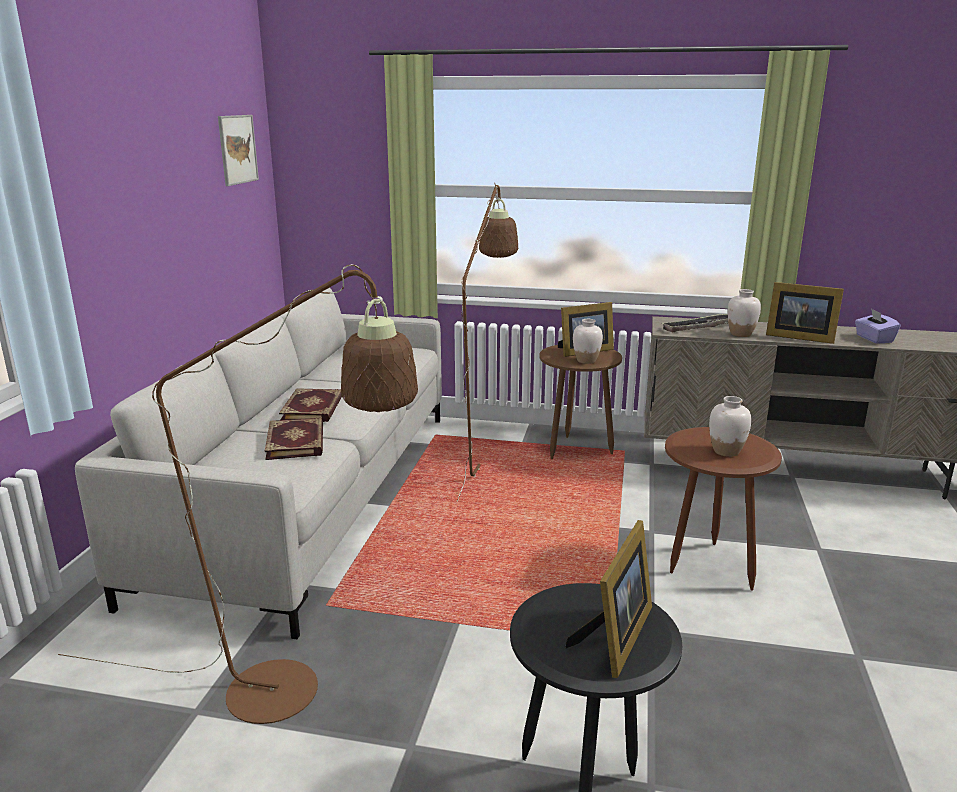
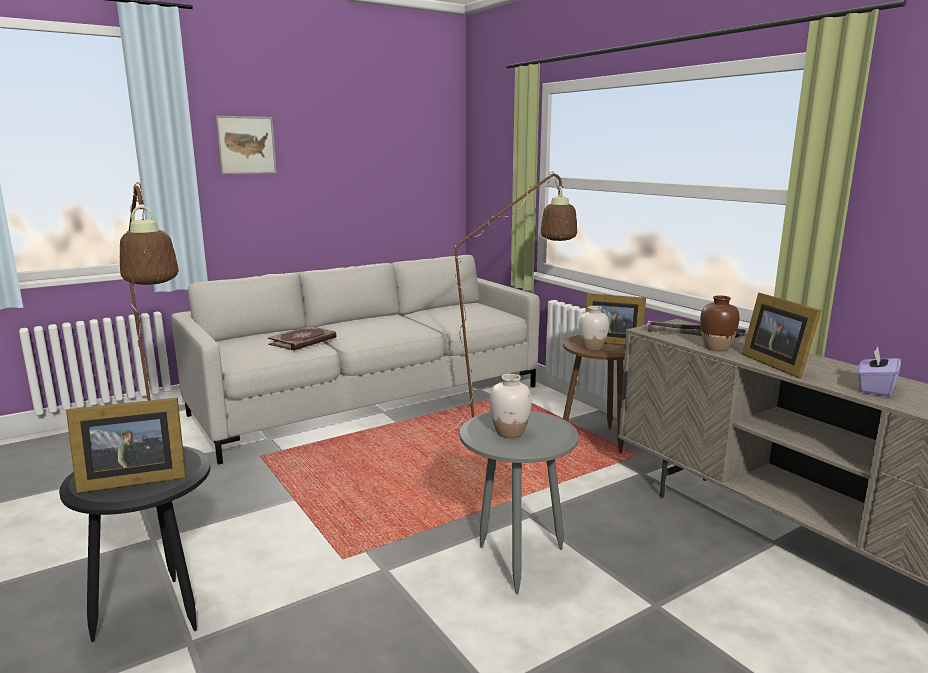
camera: 45 degrees right, 5 degrees down
picture [218,115,259,186] -> picture moved to [215,116,277,174]
book [279,388,342,422] -> none
brown side table [665,427,782,591] -> grey side table [460,411,579,595]
white vase [728,289,761,337] -> brown vase [700,295,740,351]

